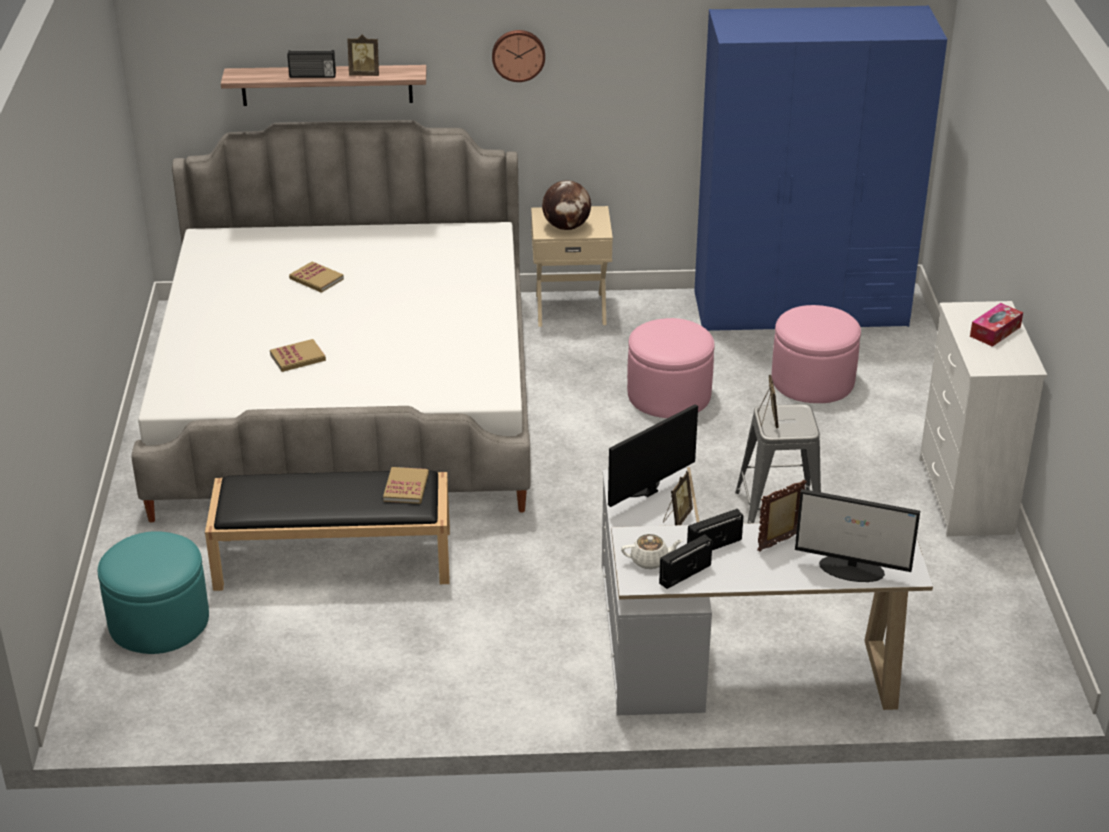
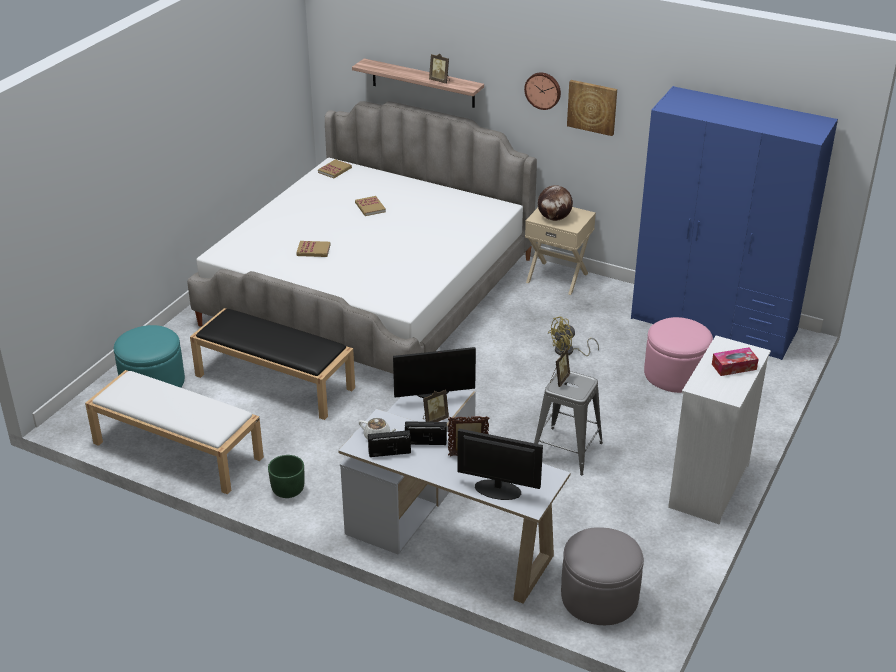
camera: 30 degrees right, 0 degrees up
radio [287,50,336,78] -> none
book [383,467,429,504] -> book moved to [318,159,352,178]
pink ottoman [627,318,714,418] -> yellow fan [548,316,599,356]
monitor [795,489,920,582] -> monitor turned 150 degrees clockwise [457,429,543,500]
none -> white bench [85,370,264,494]
none -> green planter [268,455,305,498]
none -> grey ottoman [561,527,644,625]
none -> picture [567,80,617,136]

